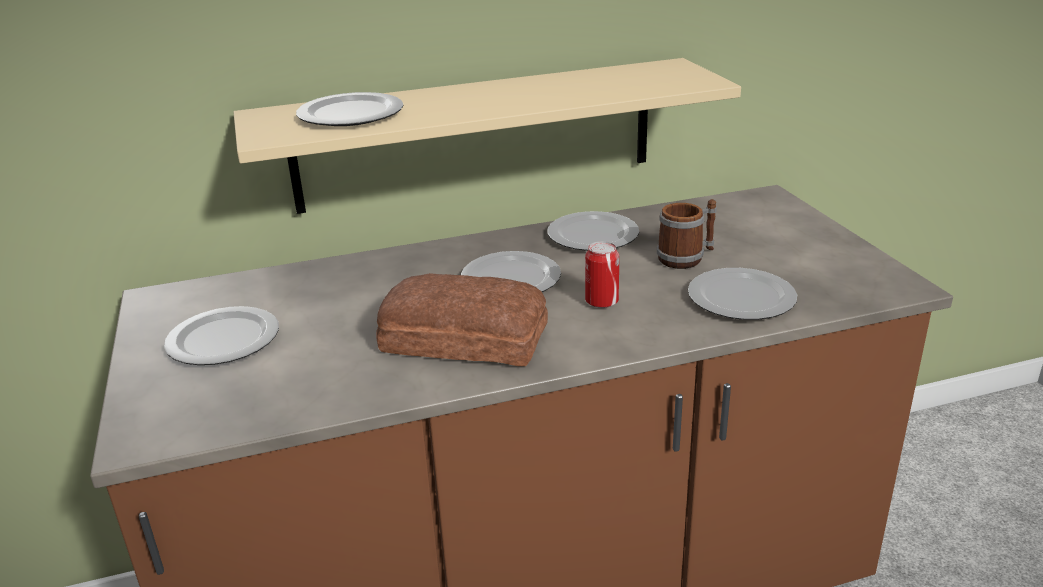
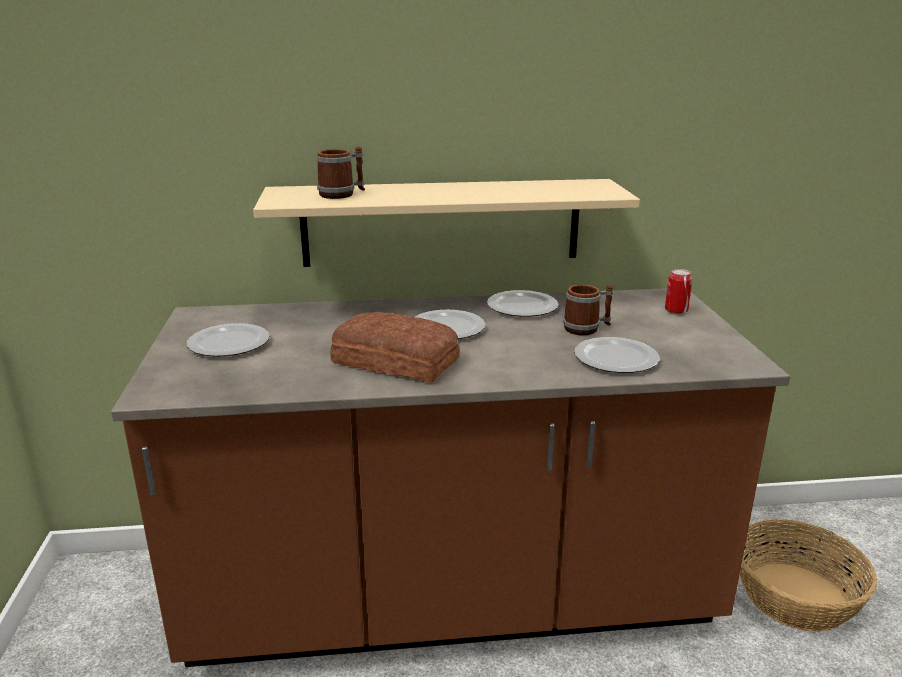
camera: 10 degrees right, 5 degrees down
plate [296,92,403,126] -> mug [316,146,365,199]
can [585,241,619,308] -> can moved to [665,269,692,314]
none -> basket [740,519,877,632]

